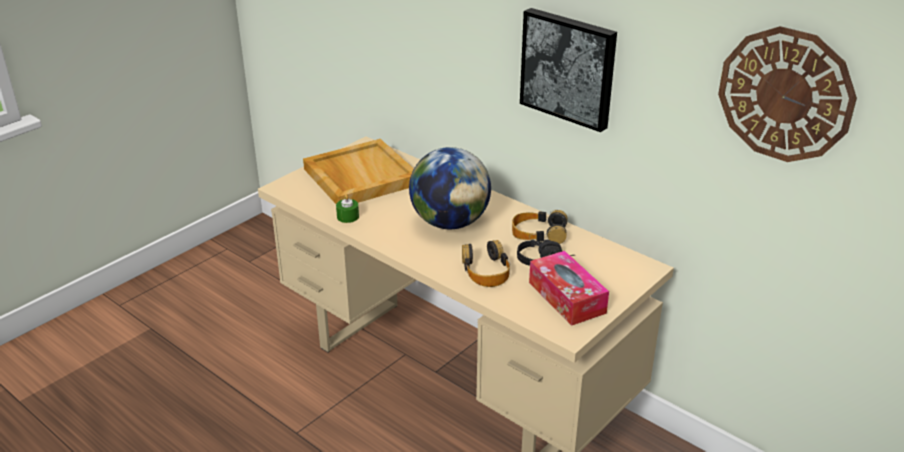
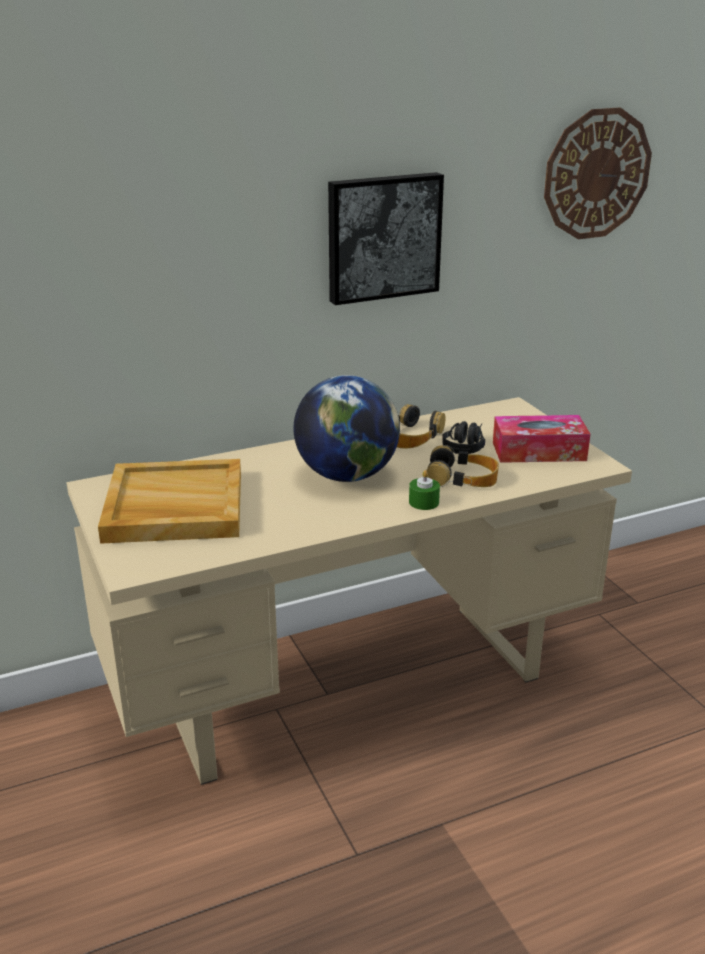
camera: 65 degrees left, 5 degrees down
green candle [336,194,359,223] -> green candle moved to [409,470,440,510]

